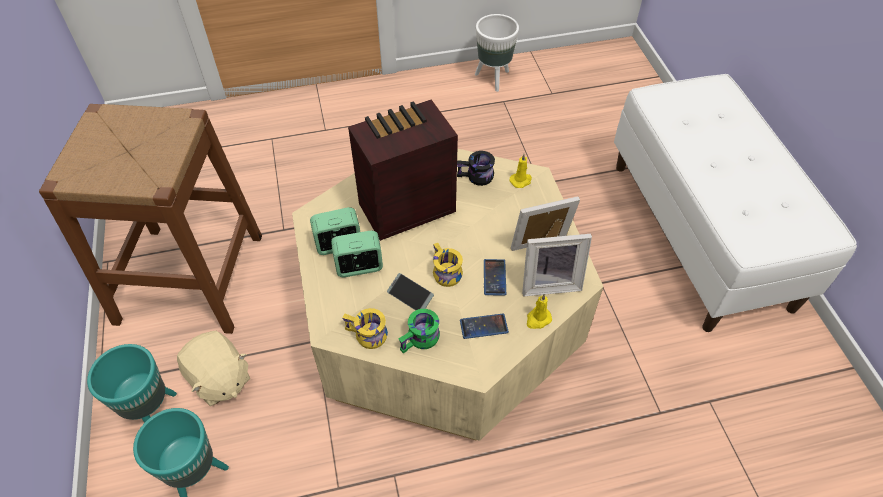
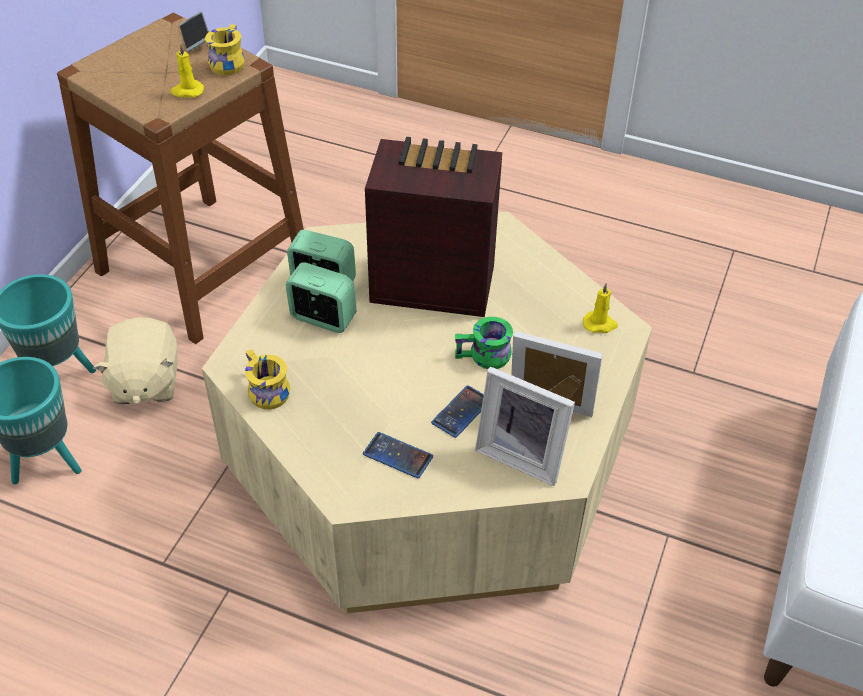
camera: 35 degrees right, 5 degrees down
phone [387,273,434,310] -> phone moved to [179,11,209,52]
green mug [399,309,440,354] -> green mug moved to [455,317,513,369]
yellow mug [433,243,463,287] -> yellow mug moved to [205,24,245,75]
black mug [457,151,495,186] -> none
white planter [475,14,519,92] -> none
yellow candle [527,294,552,329] -> yellow candle moved to [170,43,204,98]

